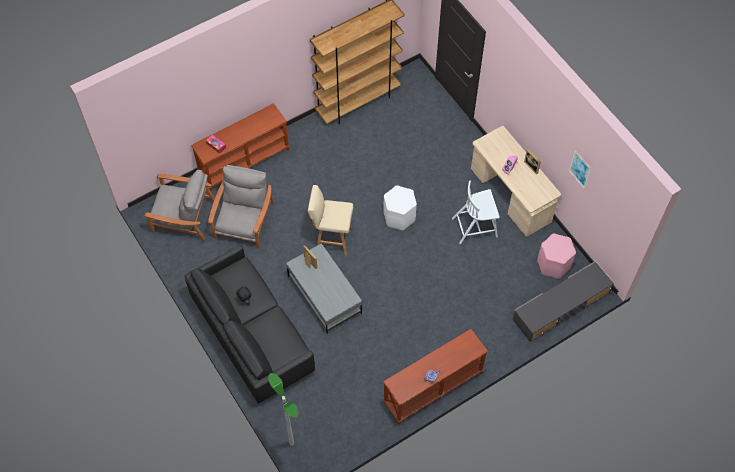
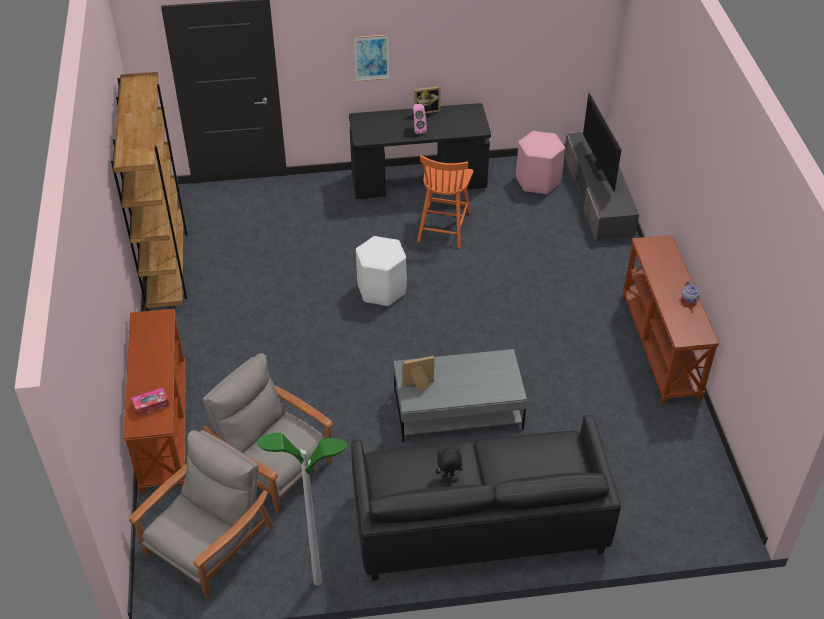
camera: 65 degrees left, 15 degrees down
floor lamp [268,373,298,446] -> floor lamp moved to [257,433,347,585]
beige stool [308,185,353,256] -> none
white chair [452,181,500,244] -> orange chair [417,155,474,248]
beige desk [471,126,561,237] -> black desk [349,103,491,199]
picture [569,150,591,189] -> picture moved to [354,34,389,81]
none -> television [583,93,622,191]

